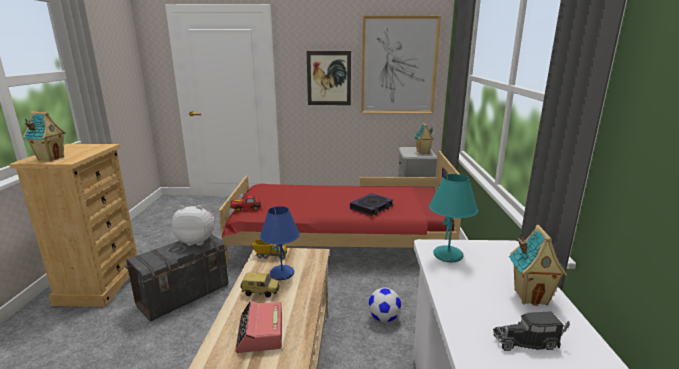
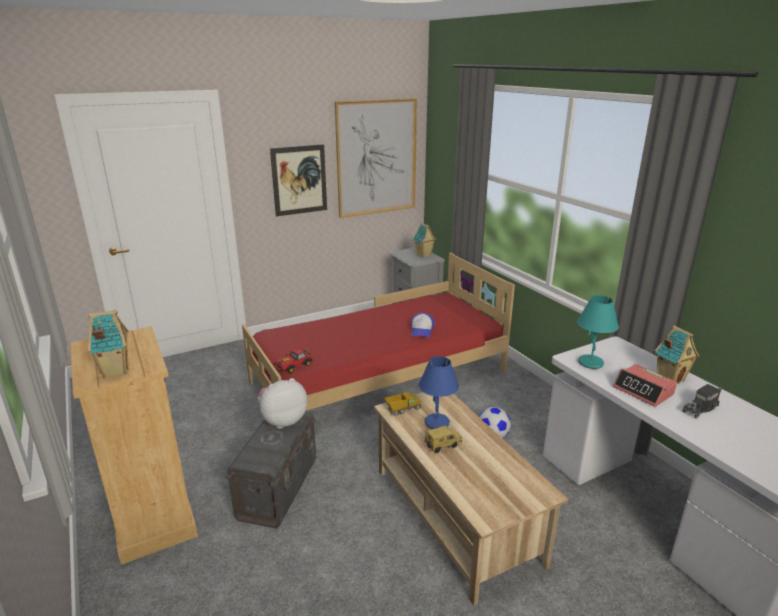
camera: 30 degrees left, 5 degrees up
alarm clock [235,301,282,353] -> alarm clock moved to [613,364,677,407]
book [350,193,393,216] -> cap [411,313,435,337]

